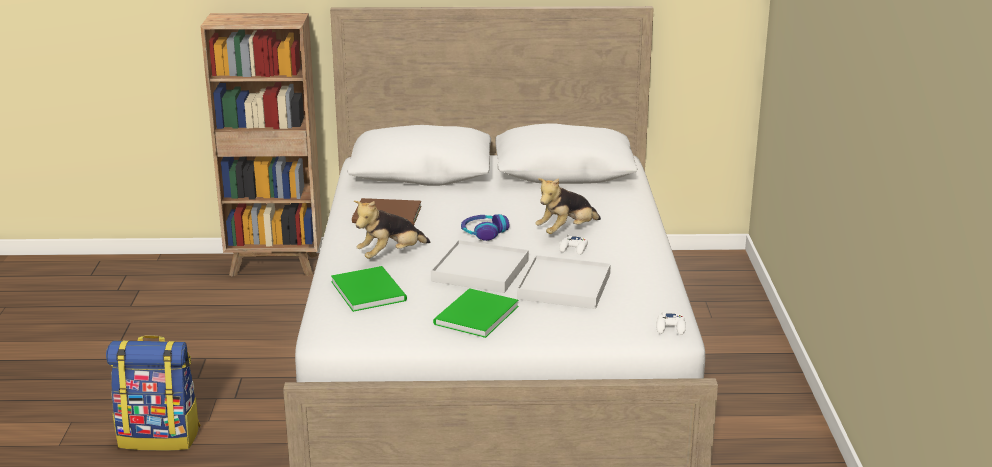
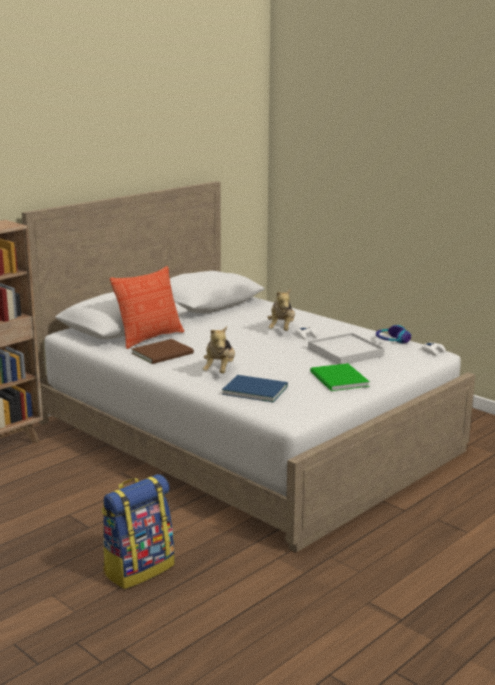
camera: 45 degrees left, 5 degrees down
green book [331,266,407,312] -> blue book [222,375,288,402]
white tray [431,240,529,293] -> none
headphones [461,214,509,241] -> headphones moved to [376,325,411,344]
none -> orange pillow [110,266,184,349]

